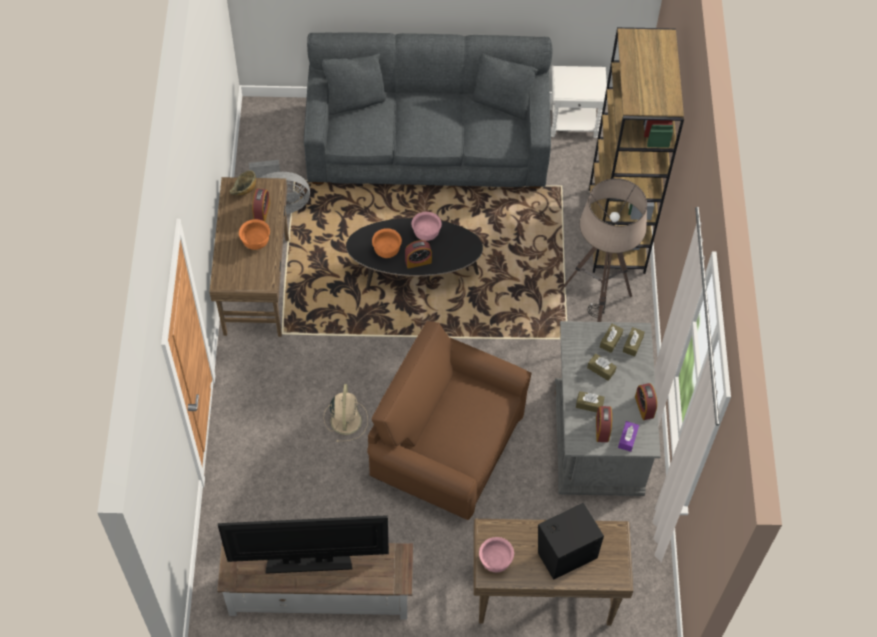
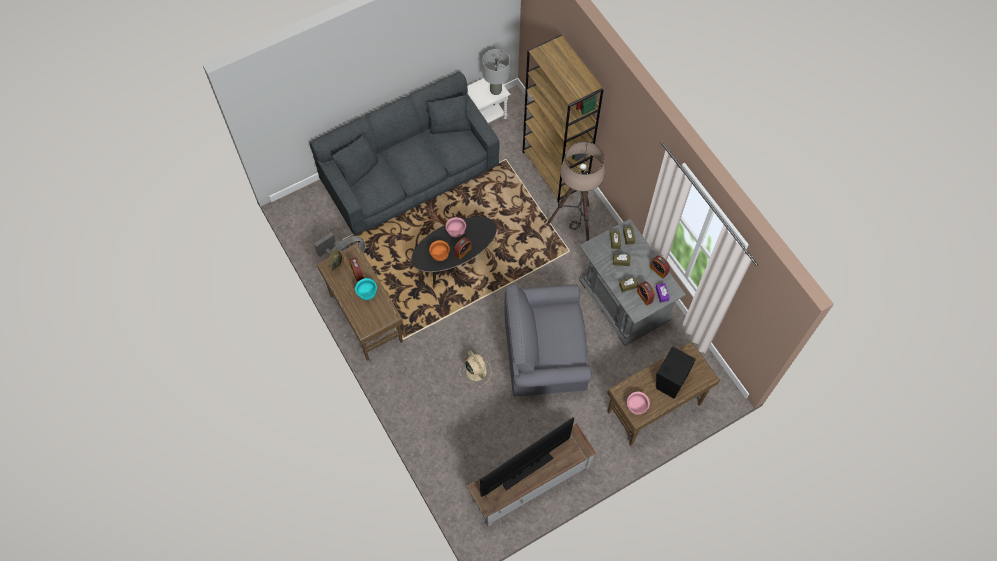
camera: 30 degrees left, 5 degrees up
orange bowl [239,219,270,250] -> turquoise bowl [355,278,377,300]
brown armchair [367,321,531,520] -> grey armchair [504,285,591,397]
none -> grey table lamp [482,49,510,95]

